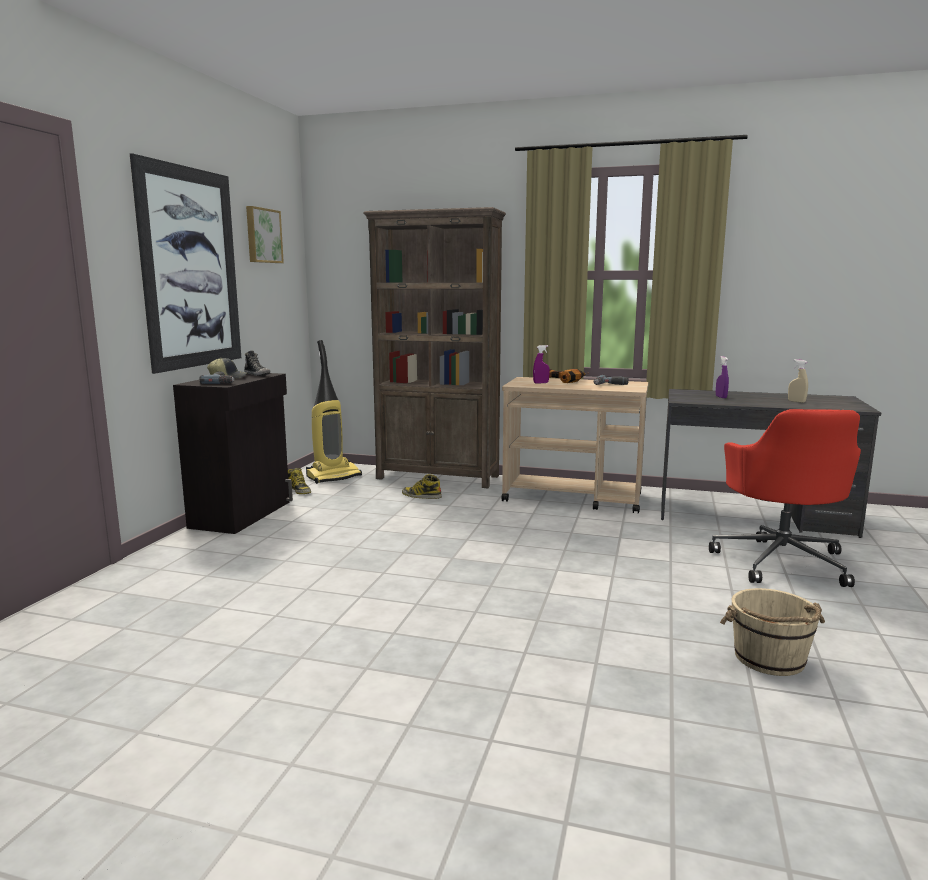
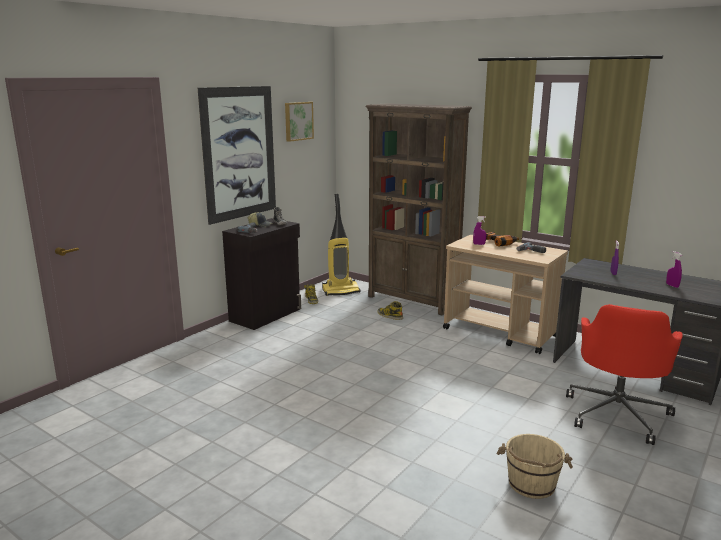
camera: 20 degrees right, 5 degrees up
beige spray bottle [788,359,808,403] -> purple spray bottle [666,251,682,288]

